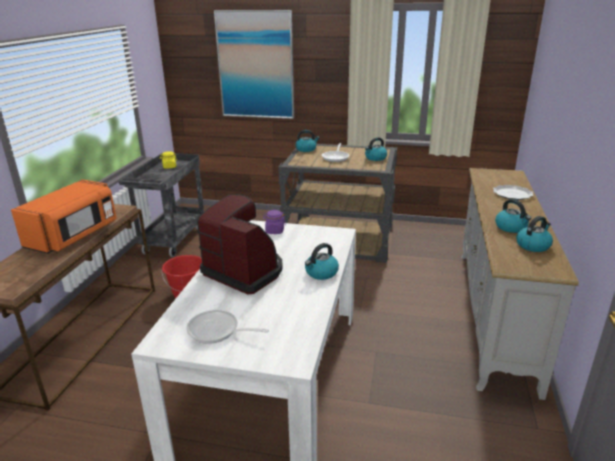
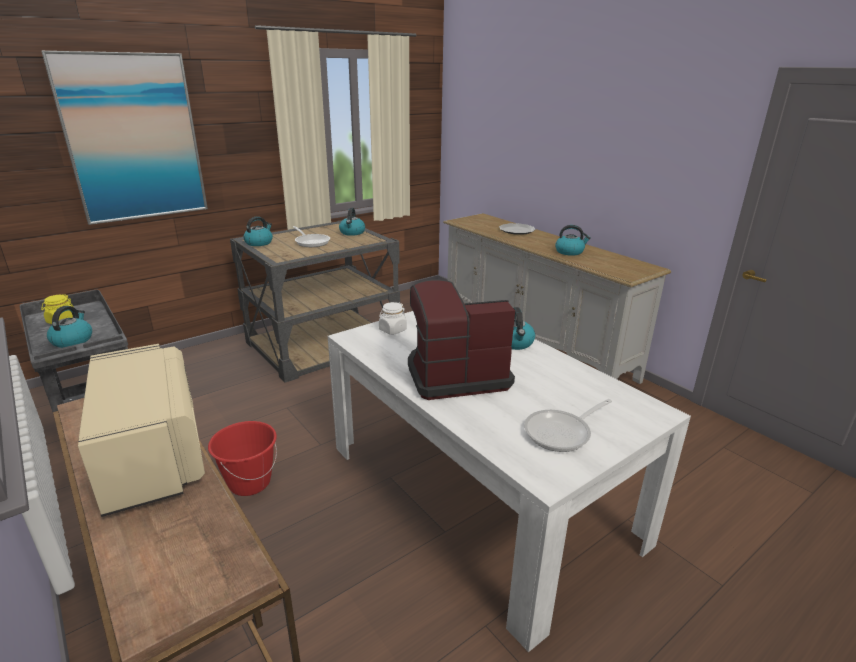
camera: 50 degrees left, 0 degrees up
orange microwave [11,179,117,254] -> beige microwave [78,344,205,517]
purple jar [263,210,286,234] -> white jar [379,302,407,335]
kettle [516,216,553,252] -> kettle moved to [47,306,92,348]

